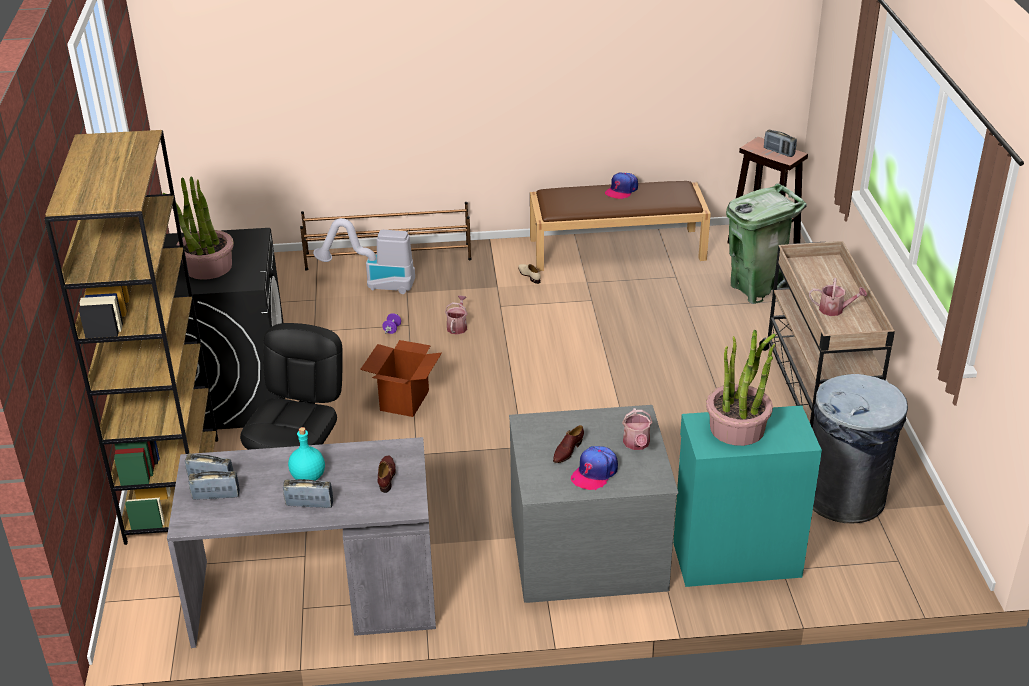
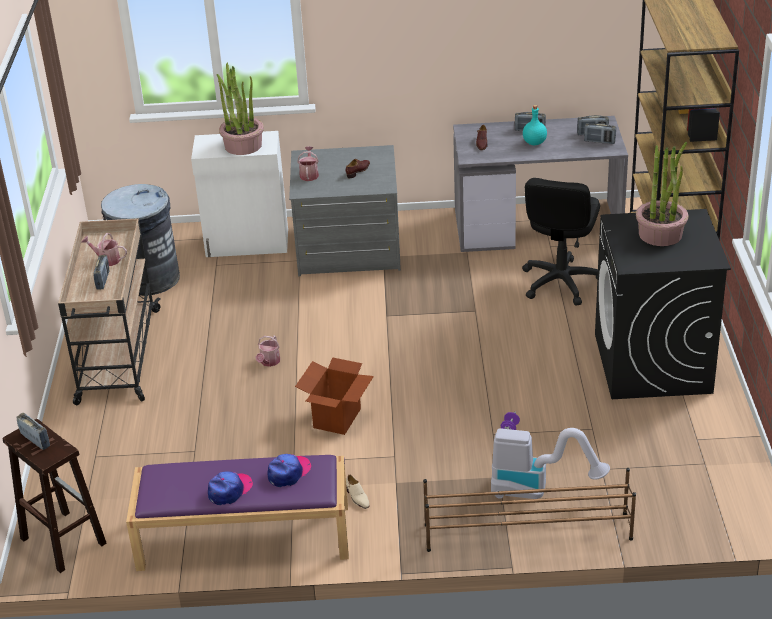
camera: 175 degrees left, 0 degrees up
cardboard box [360,340,442,417] -> cardboard box moved to [295,357,374,435]
watering can [445,296,468,335] -> watering can moved to [255,336,280,367]
brown bench [530,181,711,271] -> purple bench [126,455,349,571]
cap [571,446,618,491] -> cap moved to [267,454,311,487]
turquoise cabinet [673,405,822,587] -> white cabinet [191,131,288,257]
green trash can [726,183,807,304] -> none
none -> radio [93,255,109,290]

